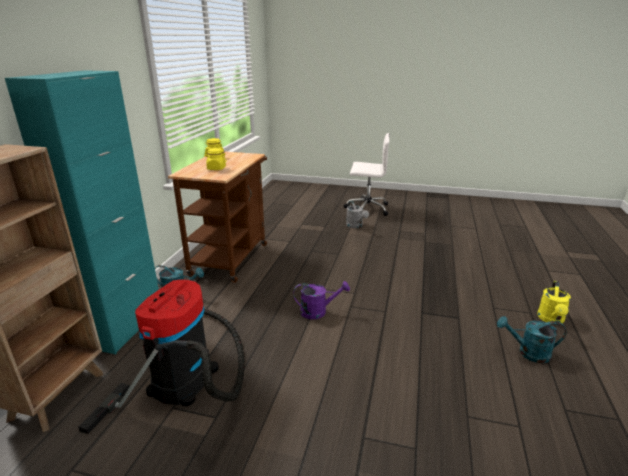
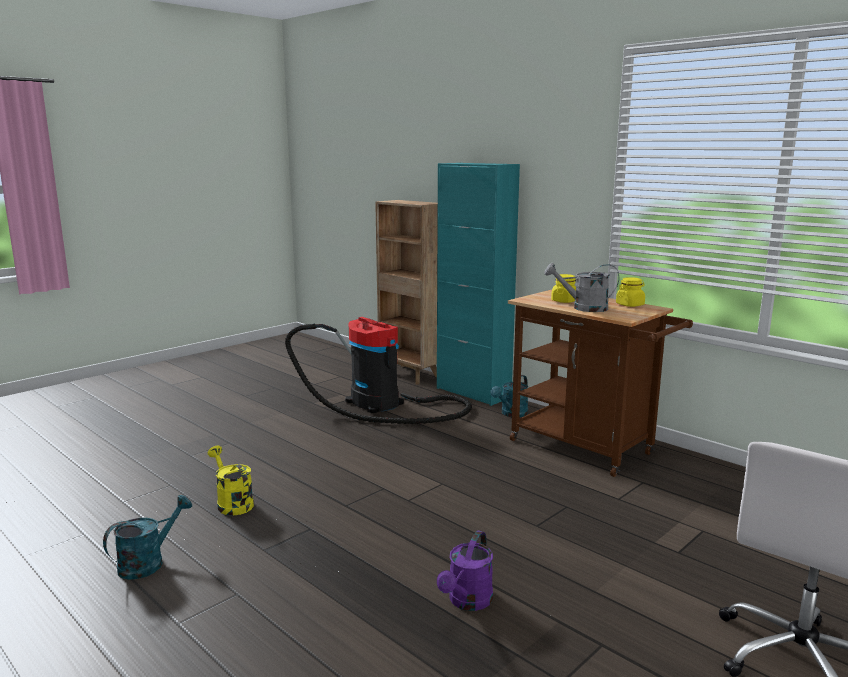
camera: 120 degrees right, 10 degrees down
purple watering can [293,281,350,319] -> purple watering can moved to [437,531,493,611]
grey watering can [346,201,369,228] -> grey watering can moved to [544,263,619,312]
yellow watering can [537,281,571,325] -> yellow watering can moved to [208,446,254,516]

